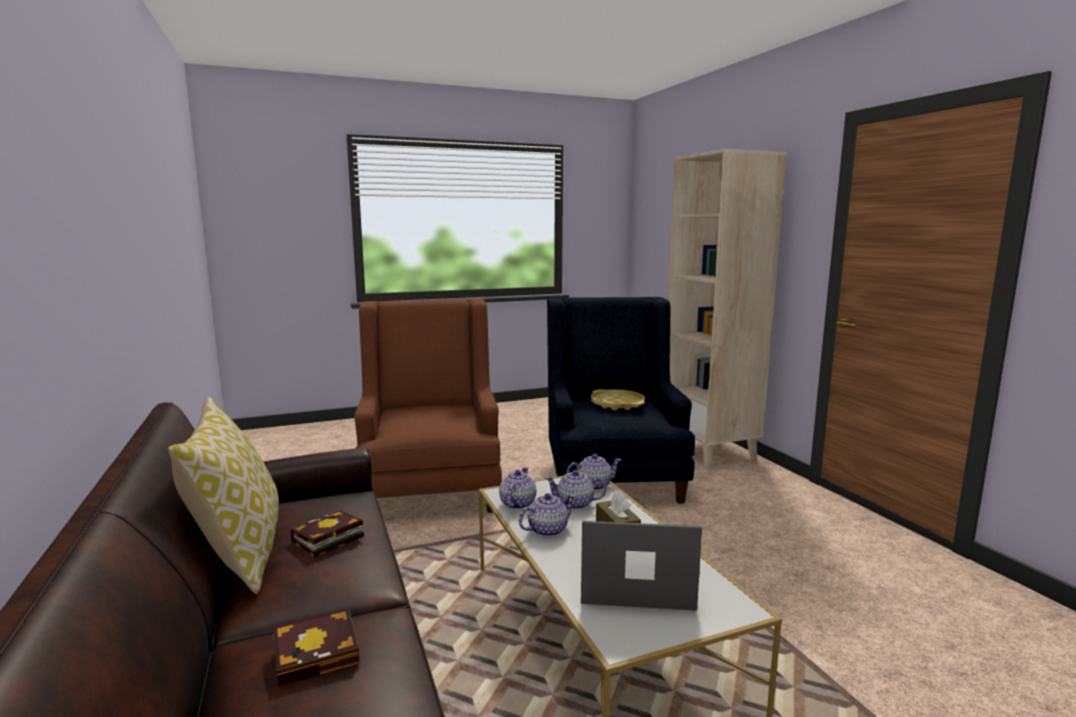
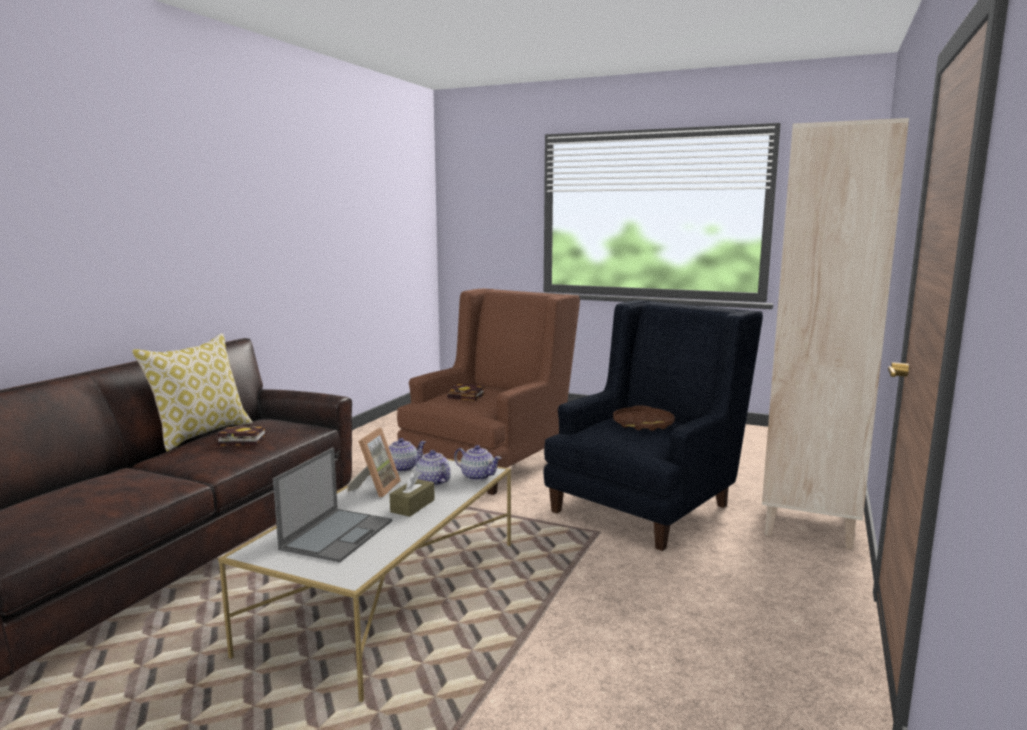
camera: 45 degrees right, 0 degrees up
book [273,608,360,687] -> book moved to [447,383,485,401]
teapot [519,493,575,537] -> picture frame [347,428,401,498]
laptop [581,521,702,611] -> laptop turned 60 degrees clockwise [273,448,392,562]
yellow tray [591,389,645,410] -> brown tray [613,405,675,431]

